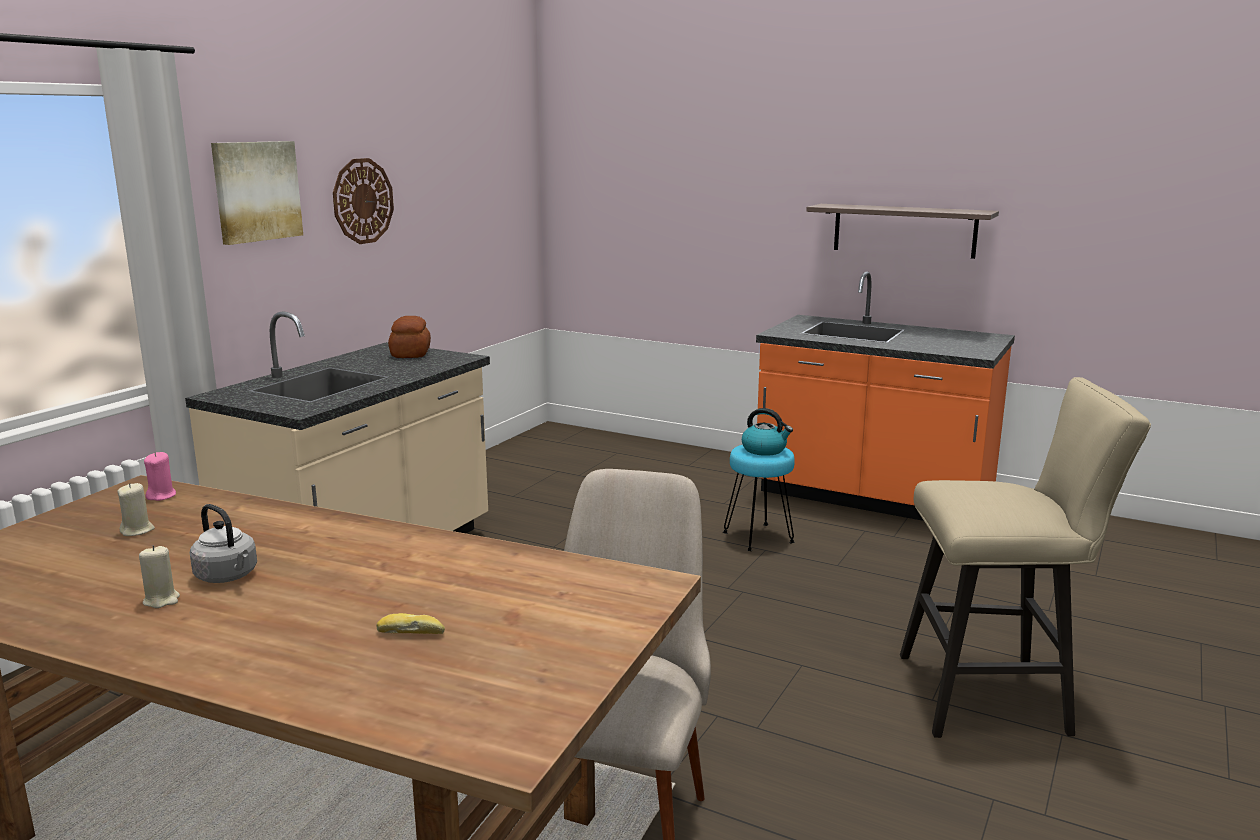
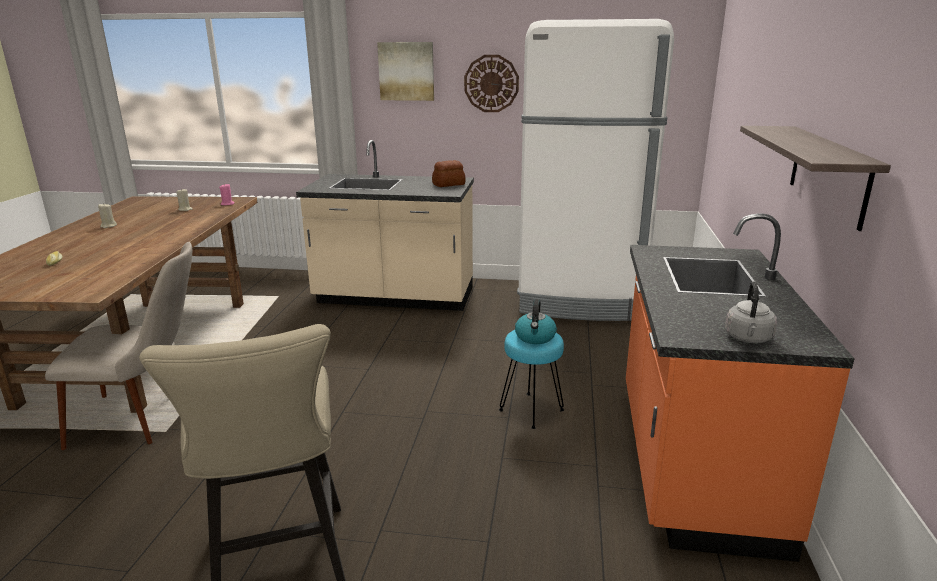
camera: 70 degrees right, 5 degrees up
grey kettle [190,504,257,583] -> grey kettle moved to [725,282,777,343]
none -> white fridge [517,19,674,321]

